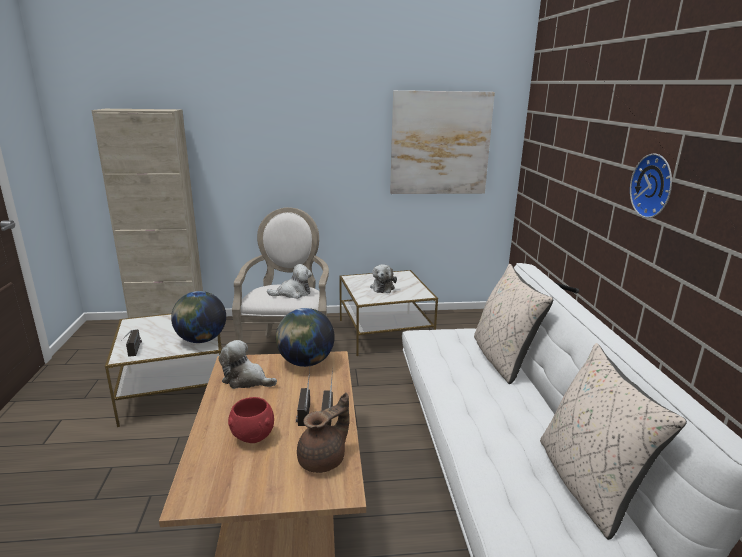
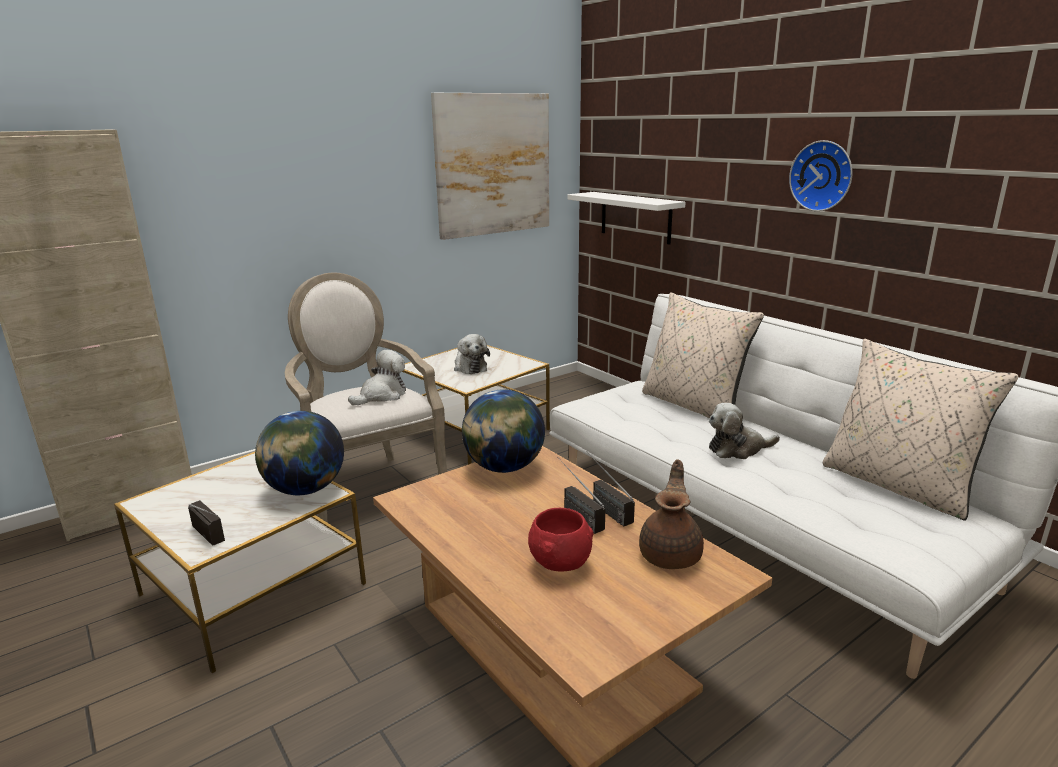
camera: 30 degrees left, 0 degrees up
plush toy [219,340,277,389] -> plush toy moved to [709,403,780,459]
none -> white shelf [567,192,686,245]

